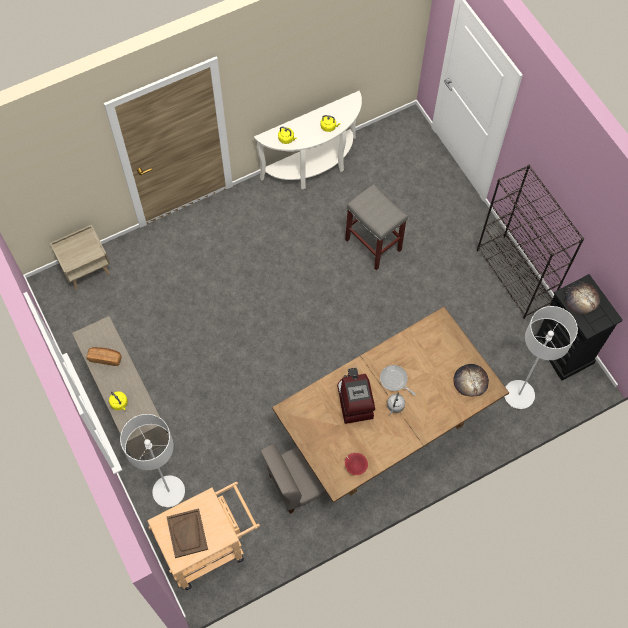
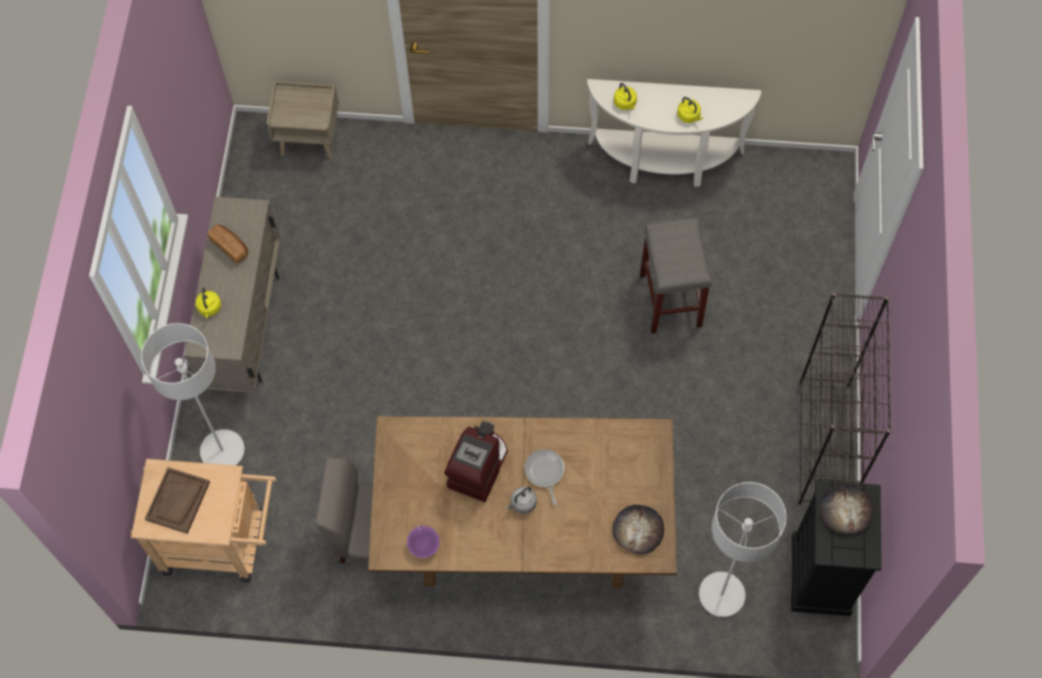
camera: 35 degrees right, 0 degrees up
red bowl [345,453,368,475] -> purple bowl [407,526,440,558]

